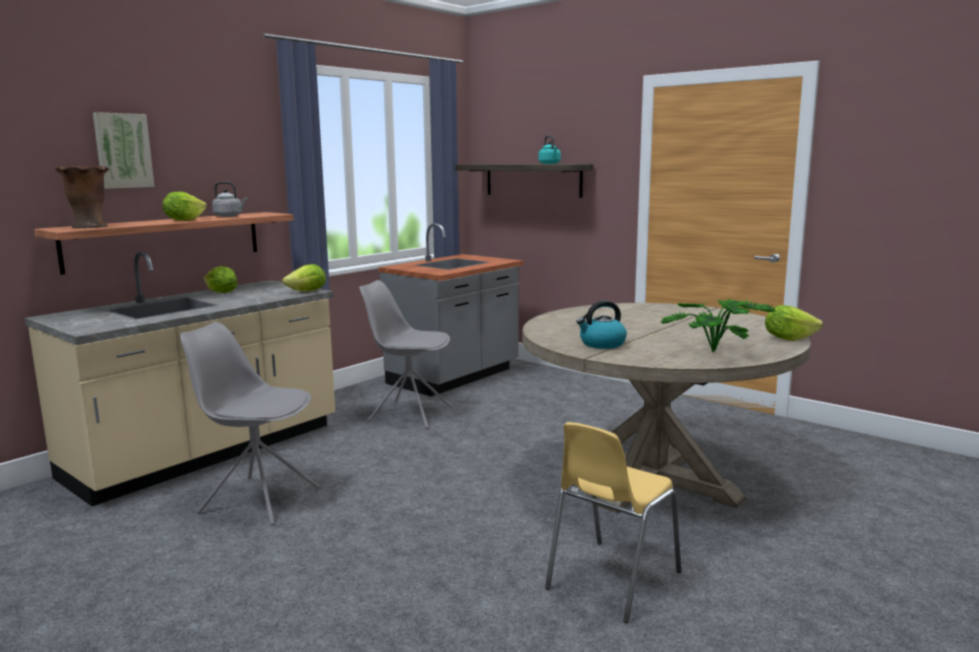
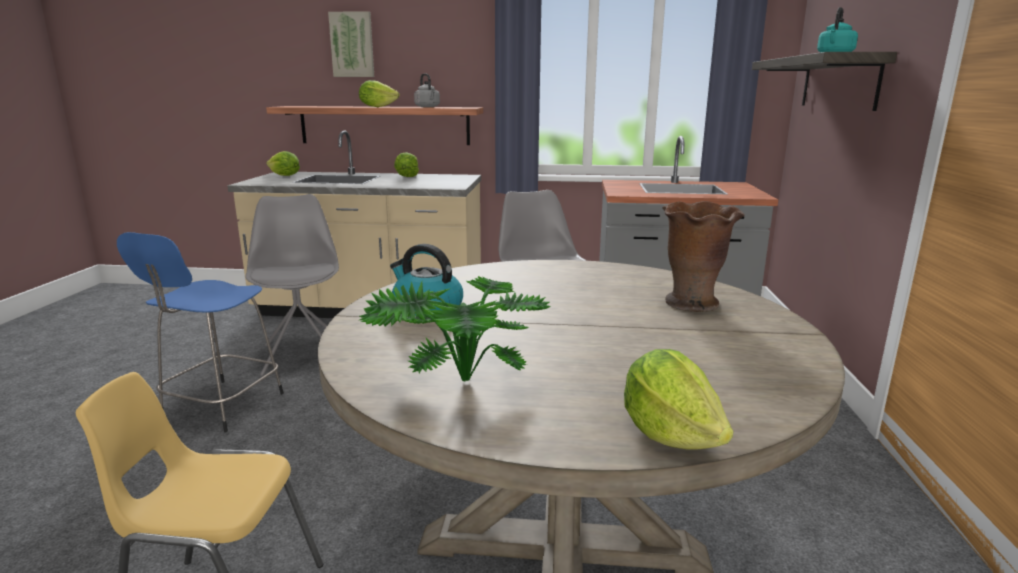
camera: 55 degrees right, 5 degrees up
brown vase [55,166,109,228] -> brown vase moved to [662,201,745,312]
lettuce [282,264,326,292] -> lettuce moved to [266,151,300,176]
none -> blue stool [117,232,284,432]

